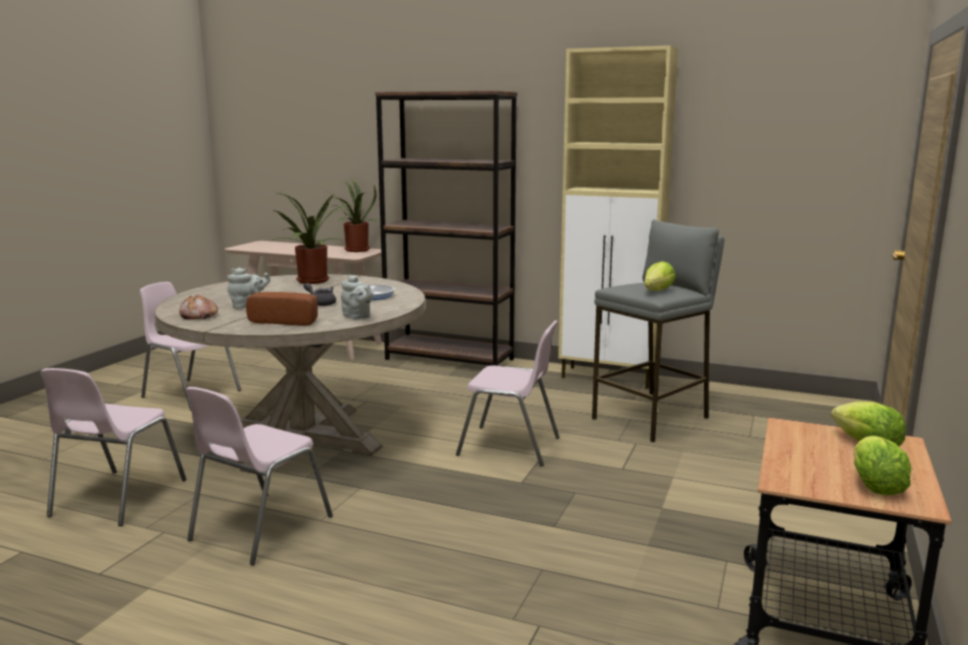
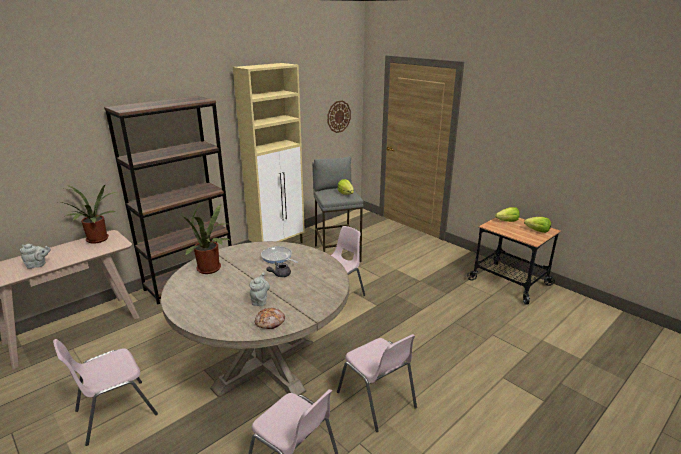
camera: 65 degrees left, 10 degrees up
bread [246,292,318,326] -> none
grey teapot [341,275,373,319] -> grey teapot moved to [20,244,51,269]
none -> wall clock [328,100,351,133]

